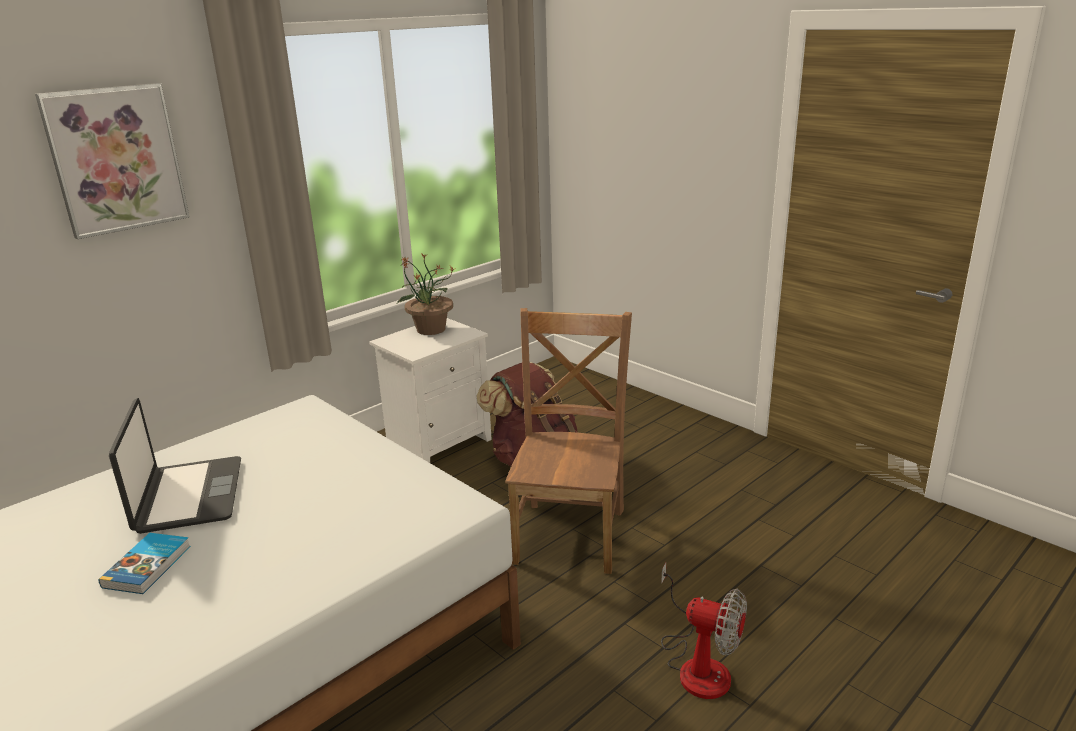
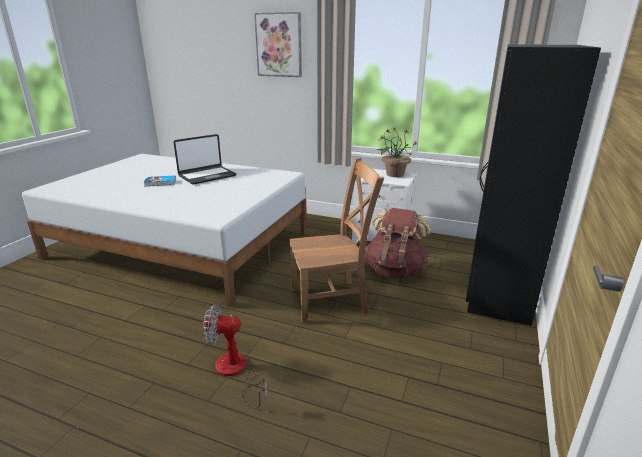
camera: 65 degrees right, 0 degrees up
fan [661,563,747,699] -> fan turned 90 degrees clockwise [203,304,267,409]
none -> black wardrobe [466,44,601,326]

